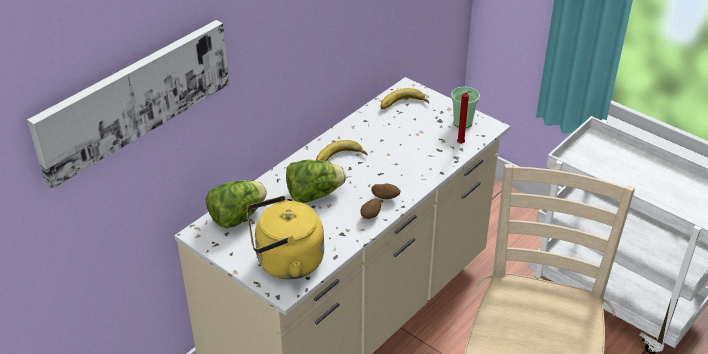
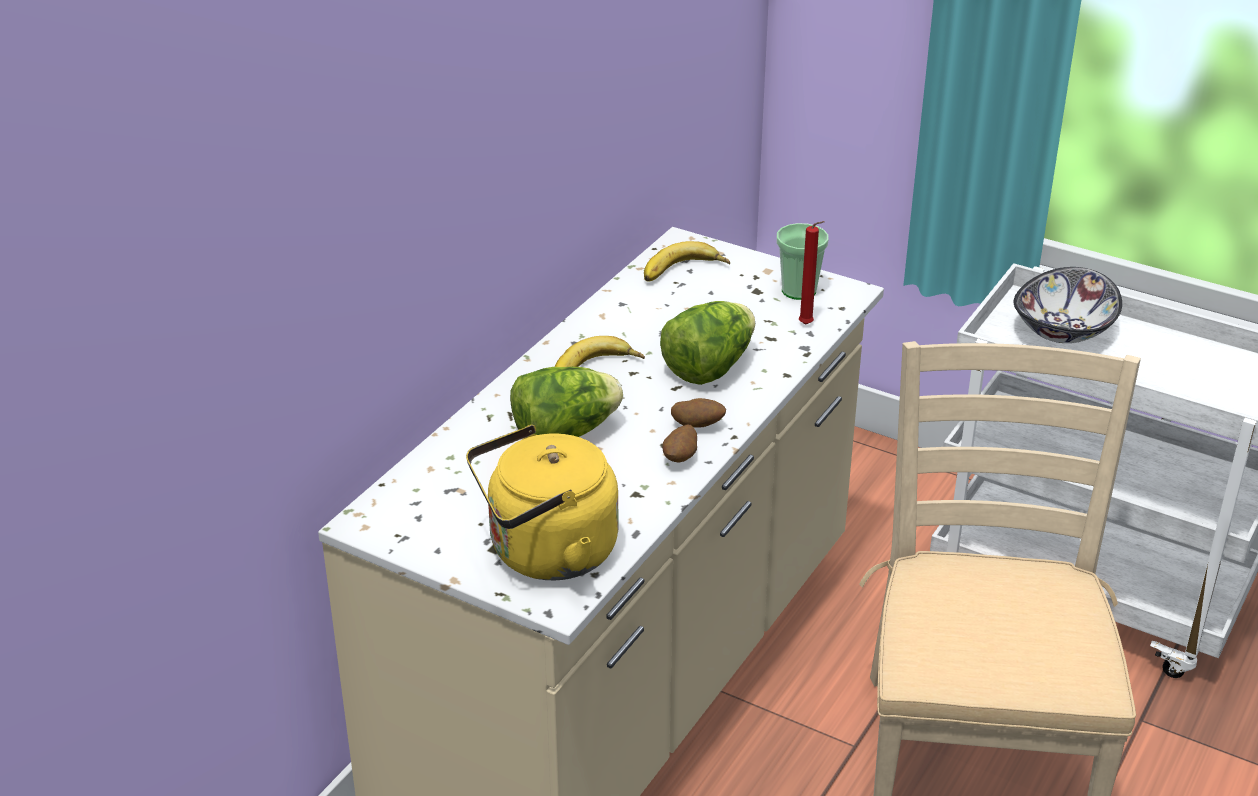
camera: 10 degrees left, 5 degrees down
picture [27,20,229,189] -> none
lettuce [206,180,267,228] -> lettuce moved to [660,301,755,385]
none -> bowl [1014,267,1122,343]

